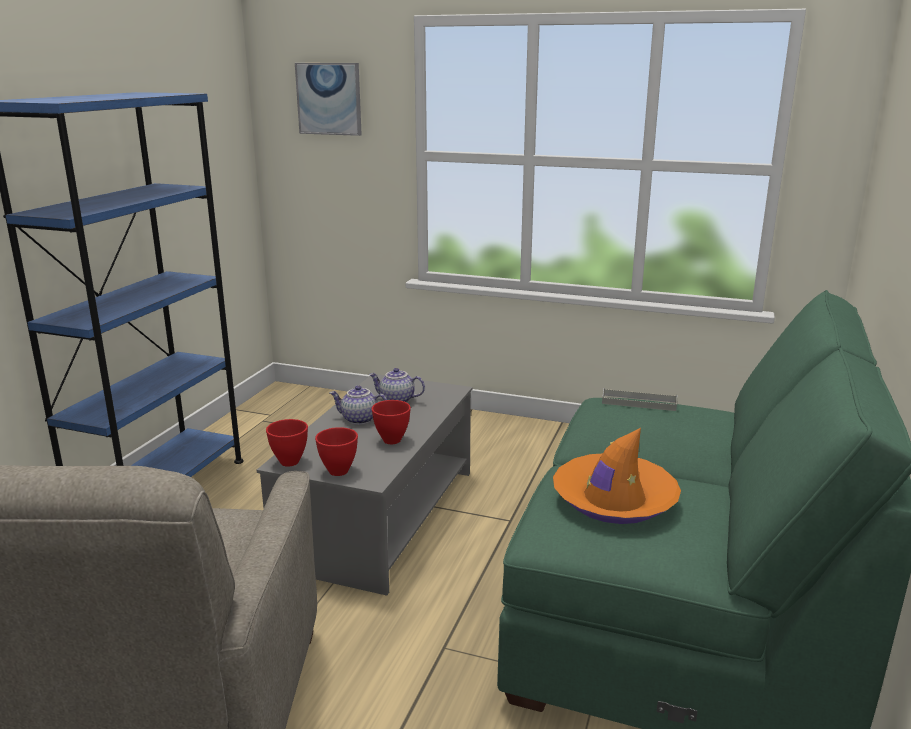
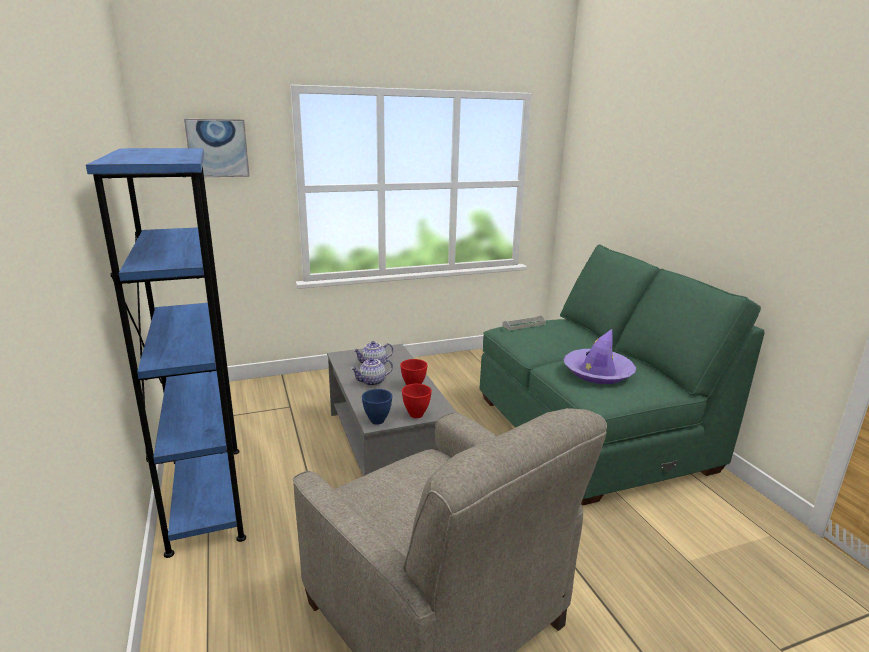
camera: 40 degrees left, 0 degrees up
red bowl [266,419,308,467] -> blue bowl [362,389,392,424]
orange hat [553,428,681,524] -> purple hat [563,329,636,384]

